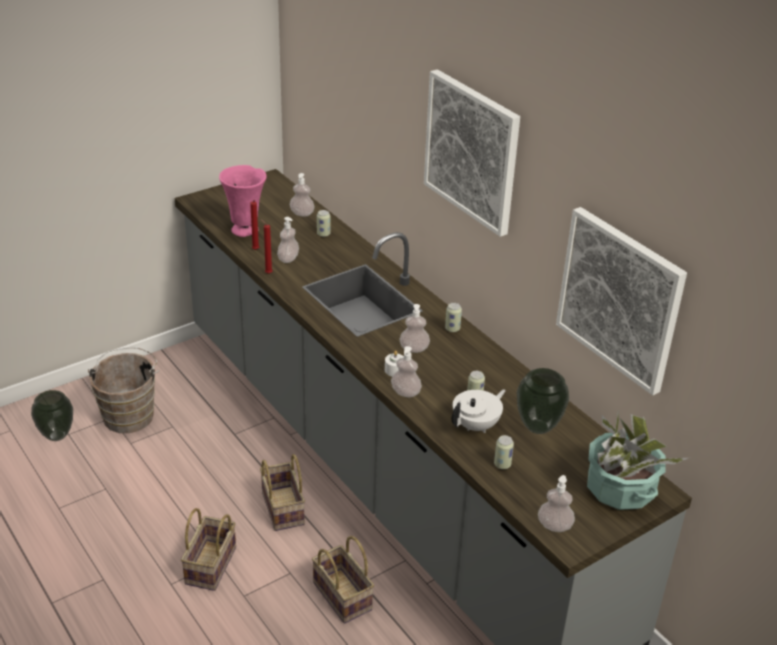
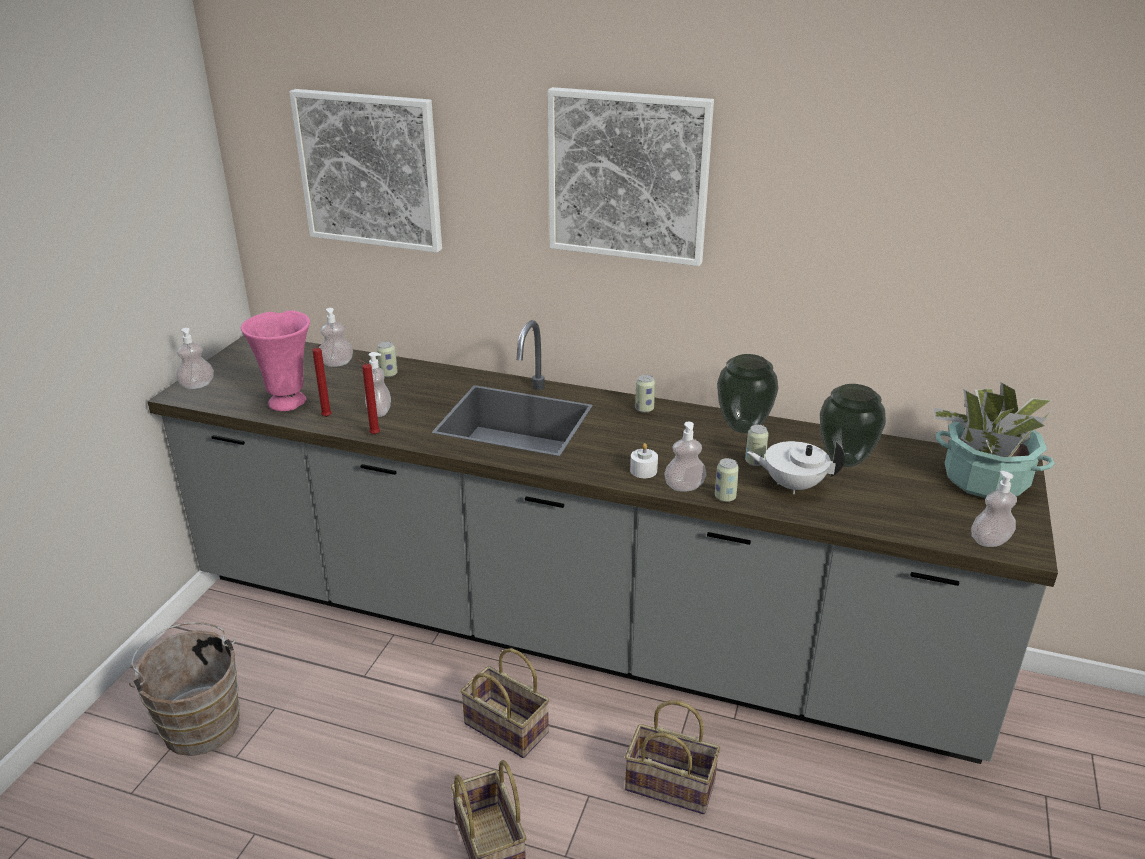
camera: 35 degrees left, 5 degrees down
vase [31,390,73,441] -> vase moved to [717,354,778,433]
soap dispenser [400,304,430,353] -> soap dispenser moved to [176,328,214,389]
white teapot [452,390,506,433] -> white teapot turned 90 degrees counterclockwise [747,441,845,494]
can [494,435,514,469] -> can moved to [715,458,739,502]
picture [556,207,687,395] -> picture moved to [289,89,442,253]

